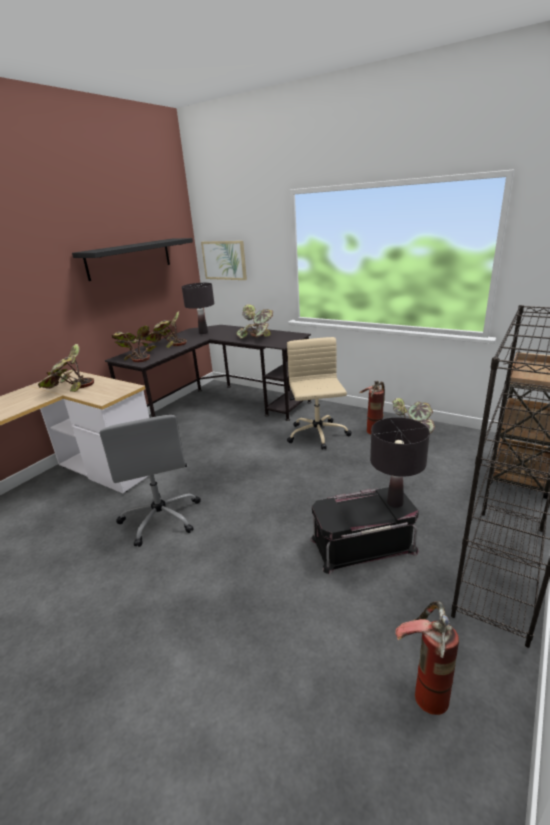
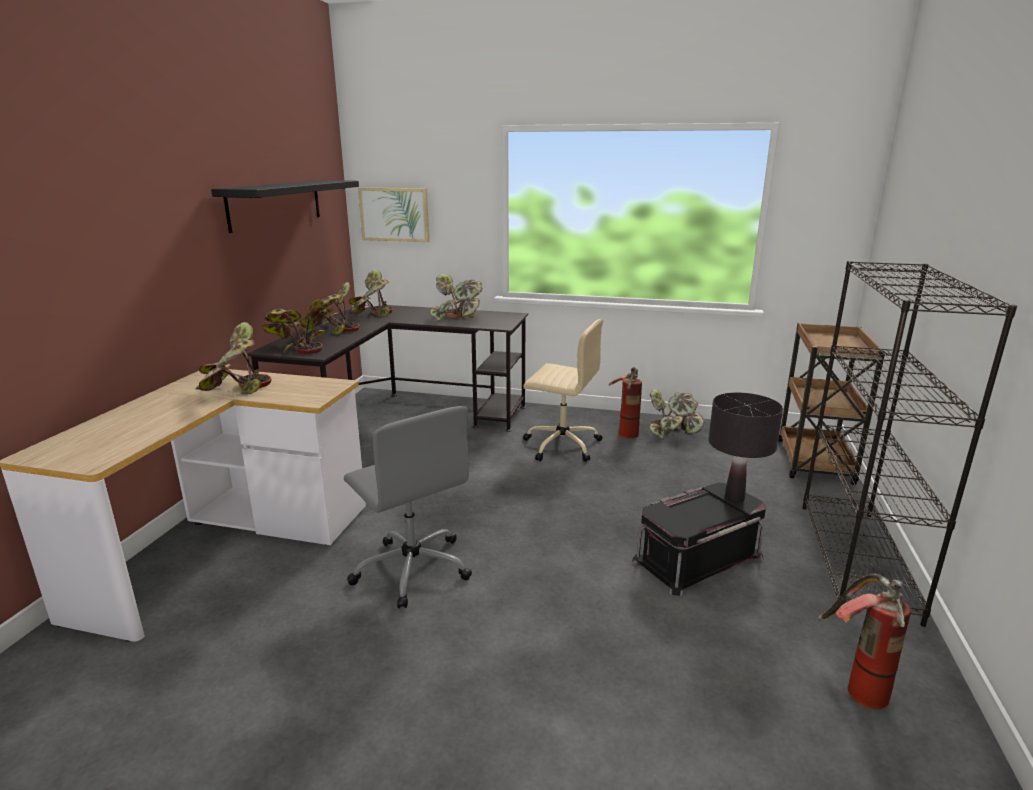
camera: 20 degrees left, 5 degrees down
black table lamp [182,283,214,334] -> potted plant [349,270,393,317]
beige office chair [287,337,352,450] -> beige office chair turned 135 degrees clockwise [523,319,603,462]

